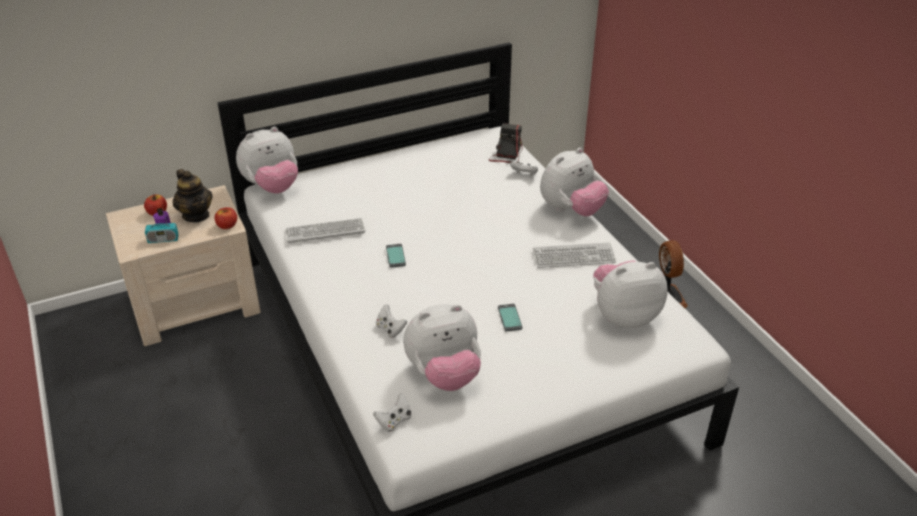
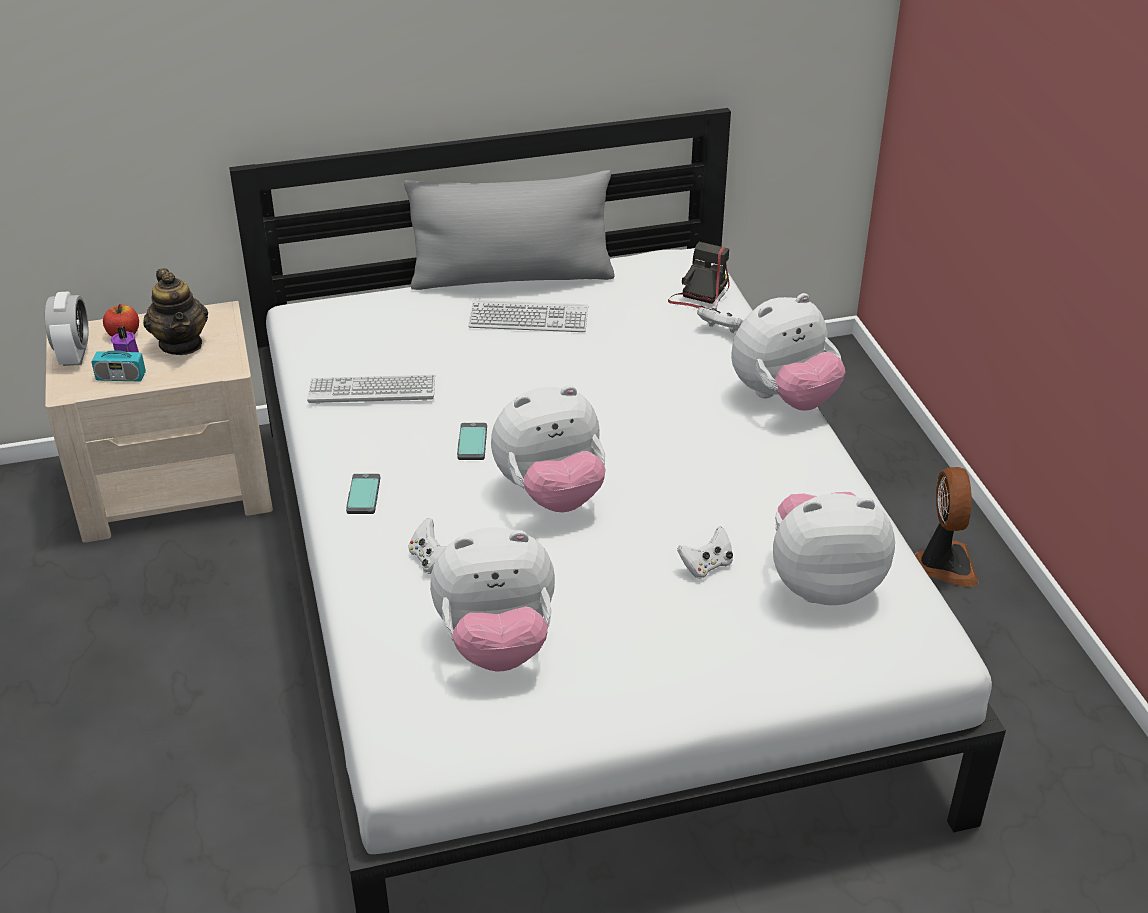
camera: 10 degrees right, 0 degrees up
apple [215,207,237,229] -> none
plush toy [236,127,298,194] -> plush toy moved to [491,385,606,512]
white game controller [373,393,411,432] -> white game controller moved to [677,526,733,579]
phone [498,304,522,331] -> phone moved to [346,474,380,514]
keyboard [533,242,616,268] -> keyboard moved to [468,300,588,332]
none -> alarm clock [45,291,88,366]
none -> grey pillow [404,170,615,290]

